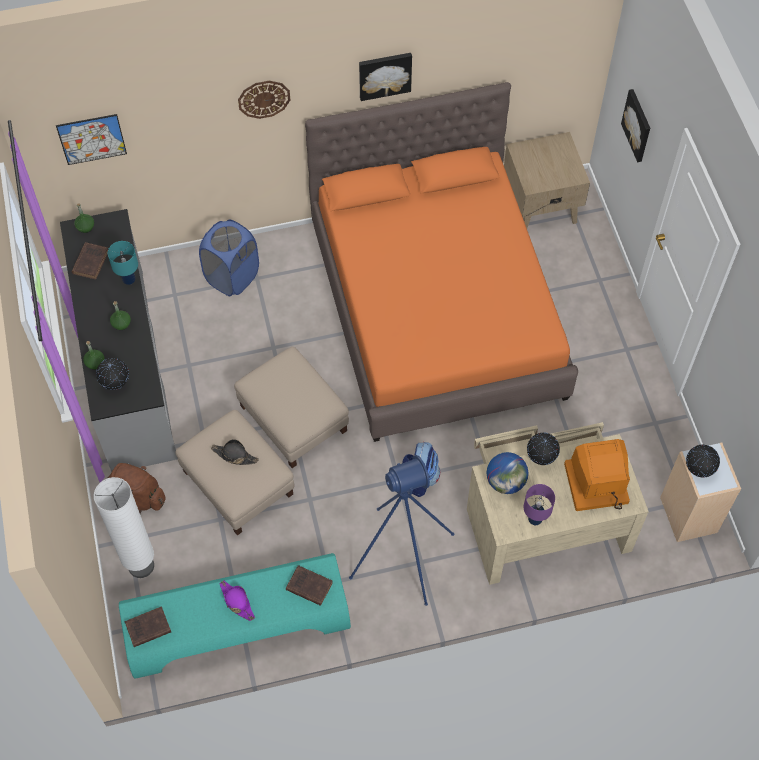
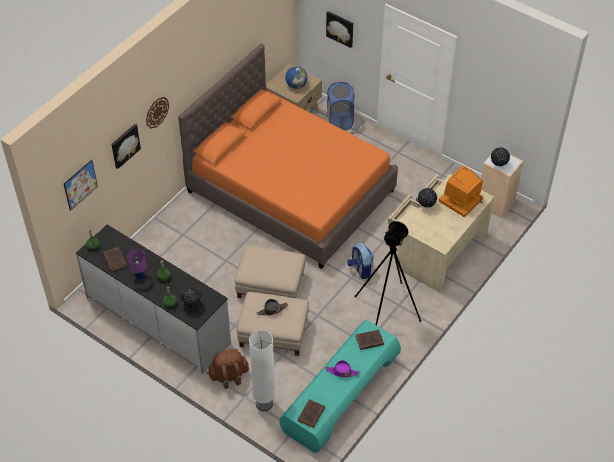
camera: 40 degrees left, 10 degrees down
turquoise table lamp [108,241,138,285] -> none
blue laundry basket [199,219,259,296] -> blue laundry basket moved to [327,82,354,130]
blue floor lamp [349,455,454,606] -> black floor lamp [354,221,421,325]
picture [359,53,412,101] -> picture moved to [111,124,141,169]
globe [487,452,529,494] -> globe moved to [285,66,308,89]
purple table lamp [524,484,555,525] -> purple table lamp moved to [127,249,147,280]

